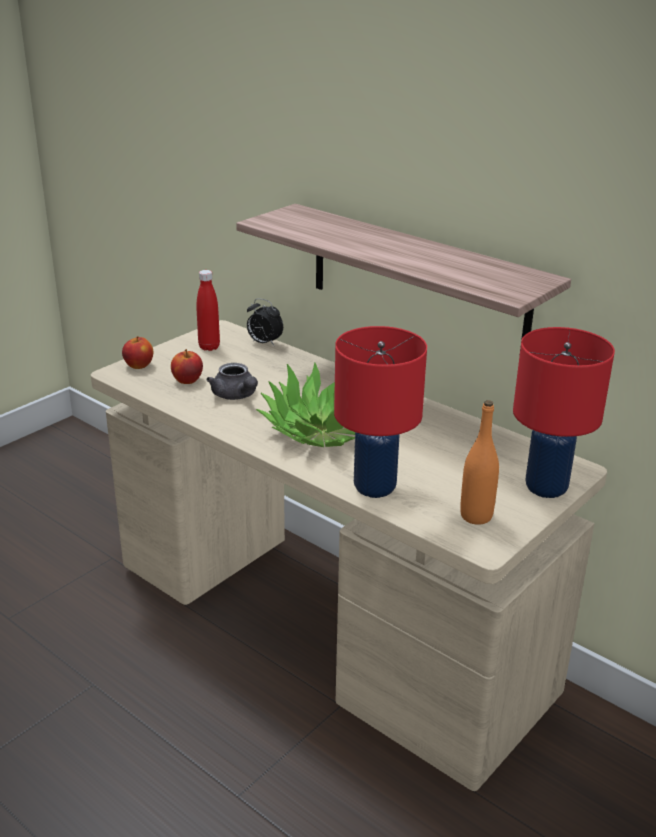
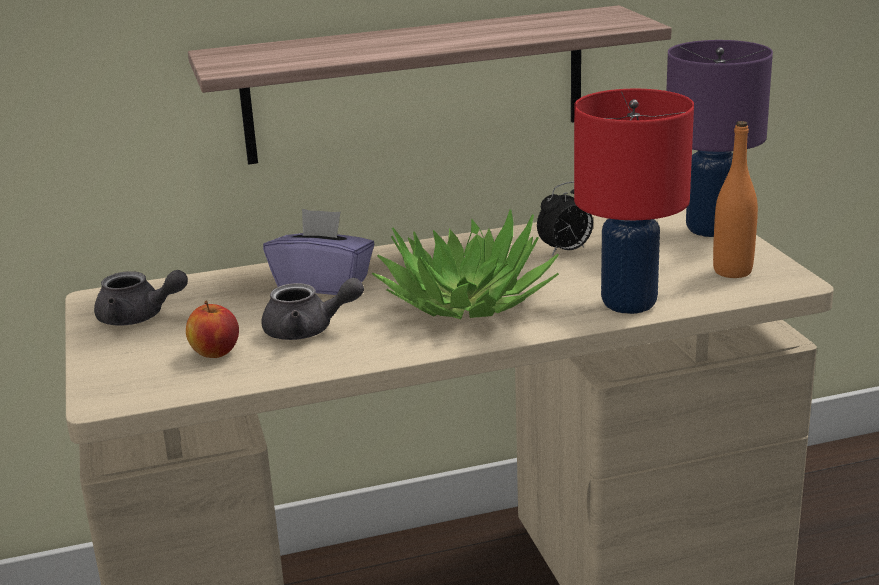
camera: 55 degrees left, 5 degrees down
apple [122,336,153,369] -> none
red bottle [196,270,220,351] -> grey teapot [94,270,188,326]
alarm clock [247,298,283,346] -> alarm clock moved to [537,182,593,256]
red table lamp [513,327,615,498] -> purple table lamp [666,40,773,237]
none -> purple tissue box [263,209,375,295]

